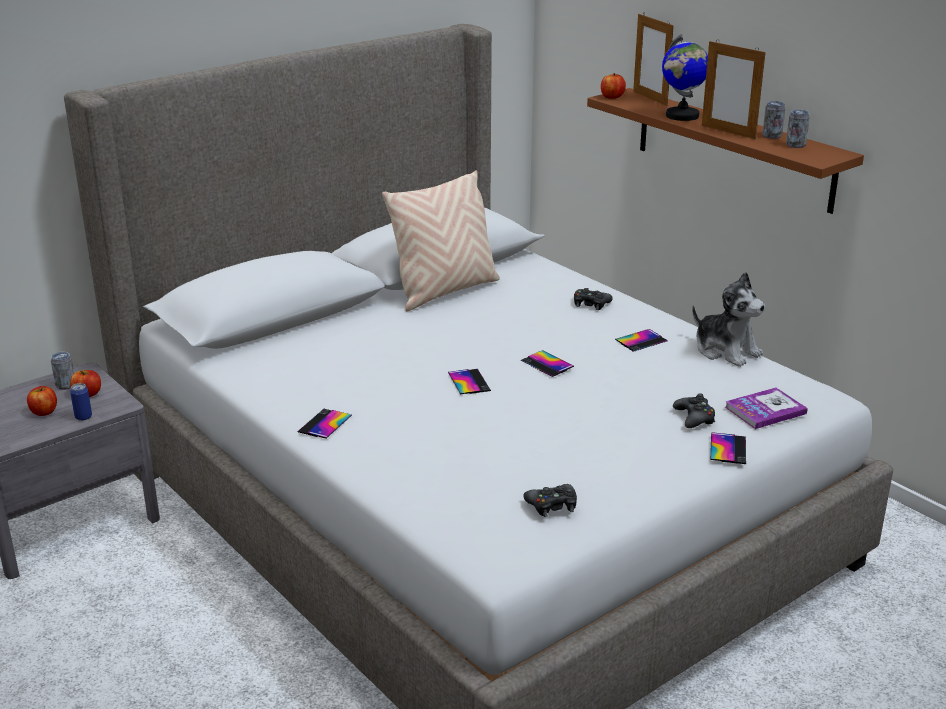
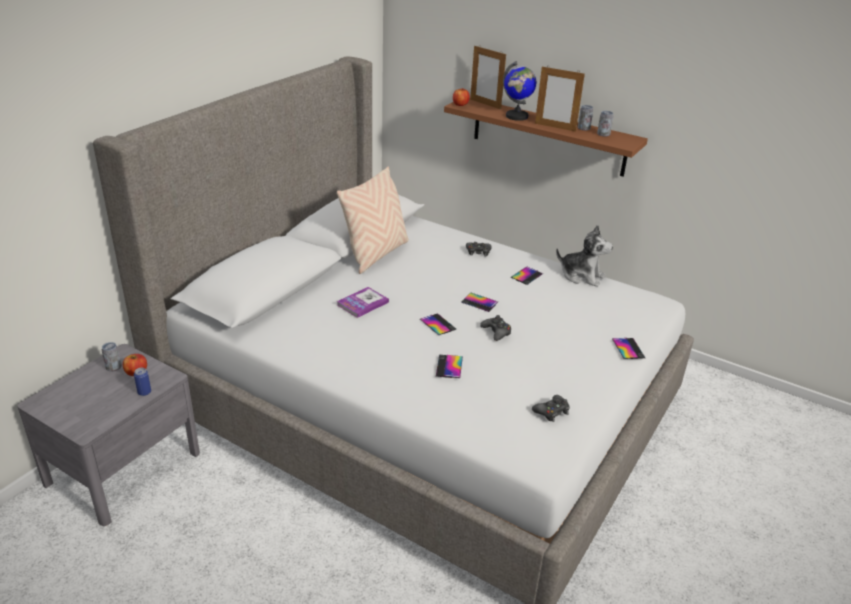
camera: 20 degrees left, 5 degrees up
apple [27,386,57,416] -> none
phone [297,409,352,439] -> phone moved to [436,355,463,378]
black game controller [673,393,715,428] -> black game controller moved to [480,315,511,341]
book [725,387,808,429] -> book moved to [337,287,389,318]

